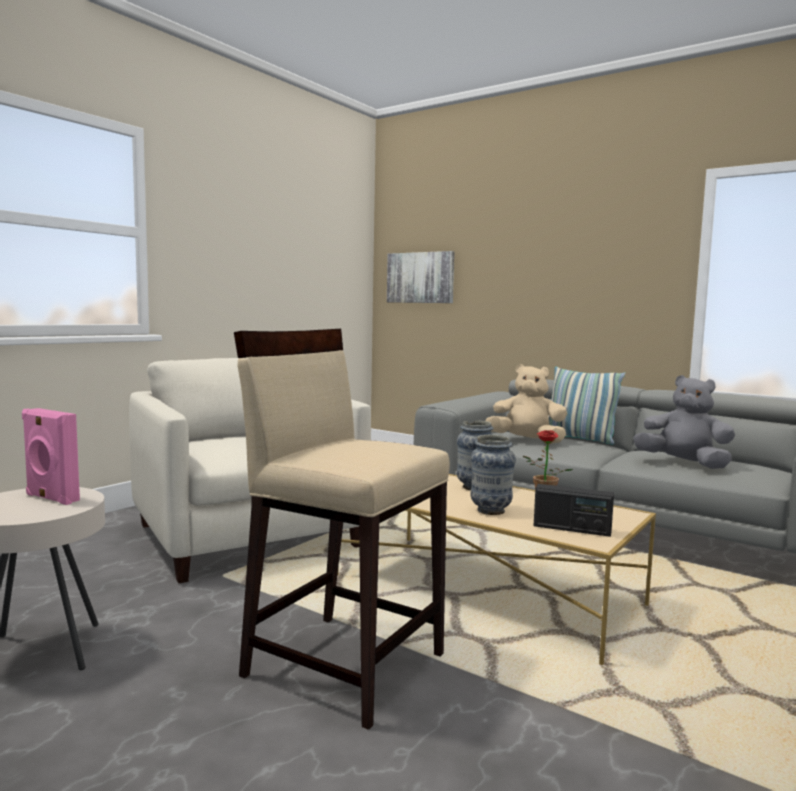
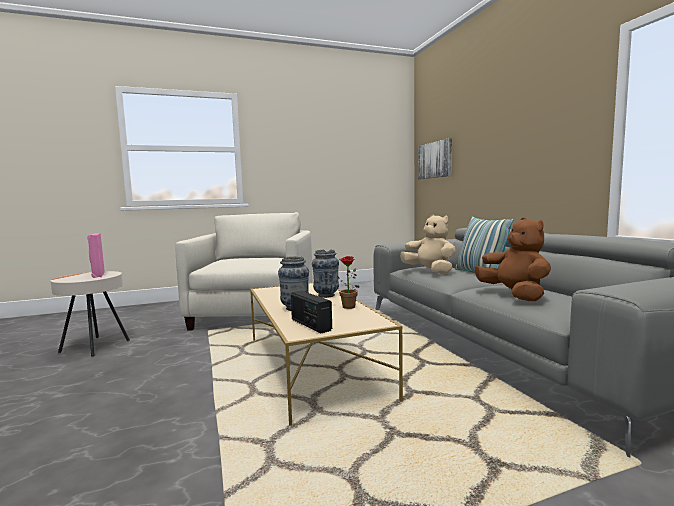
camera: 35 degrees right, 0 degrees up
beige stool [234,329,450,730] -> none
grey plush toy [633,375,735,469] -> brown plush toy [475,217,551,301]

